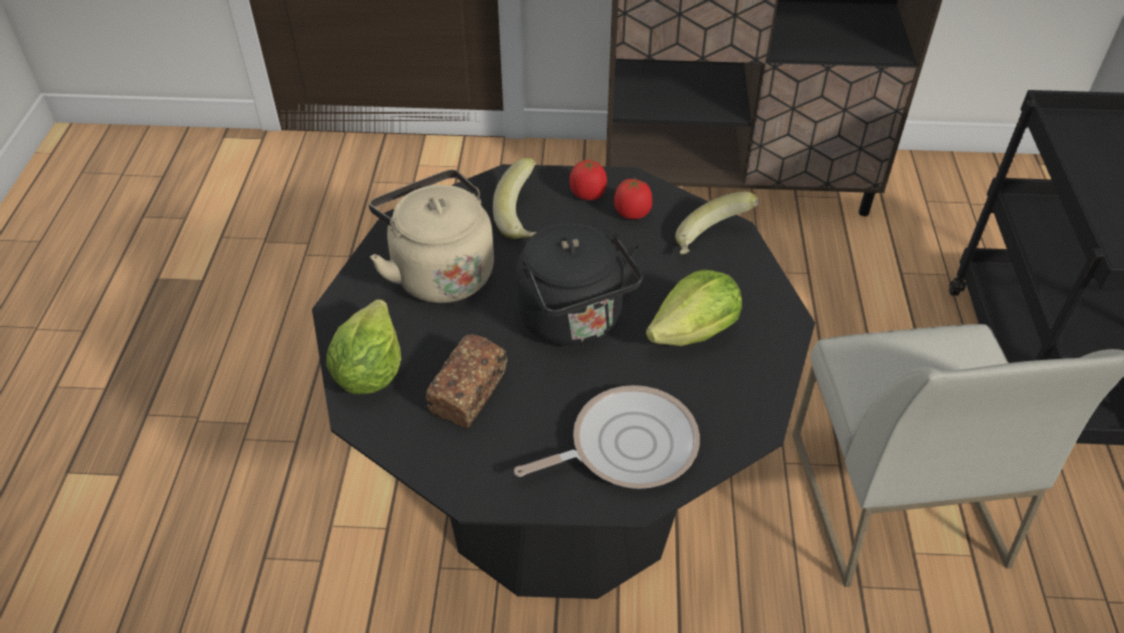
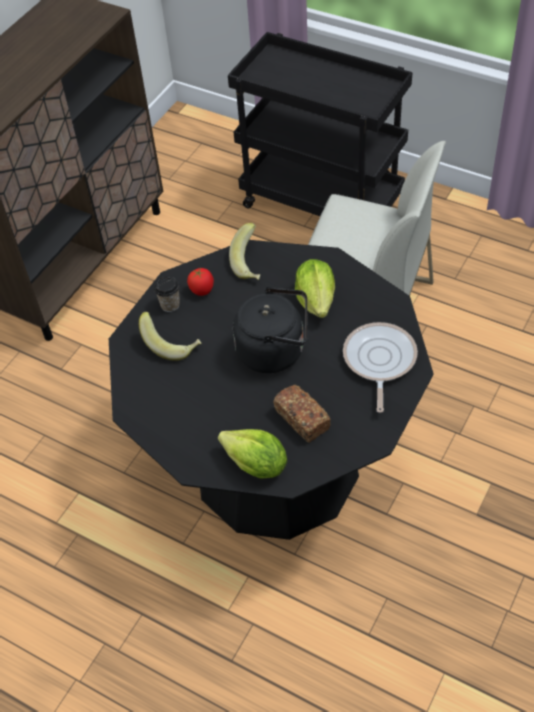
camera: 60 degrees left, 5 degrees up
beige kettle [369,169,494,303] -> none
tomato [569,159,607,200] -> cup [154,276,180,312]

